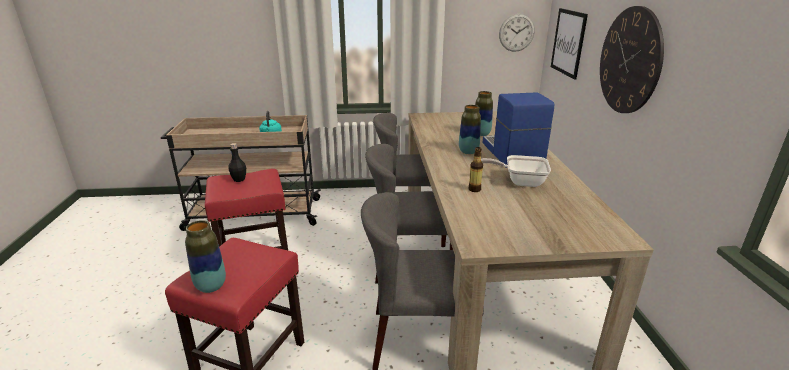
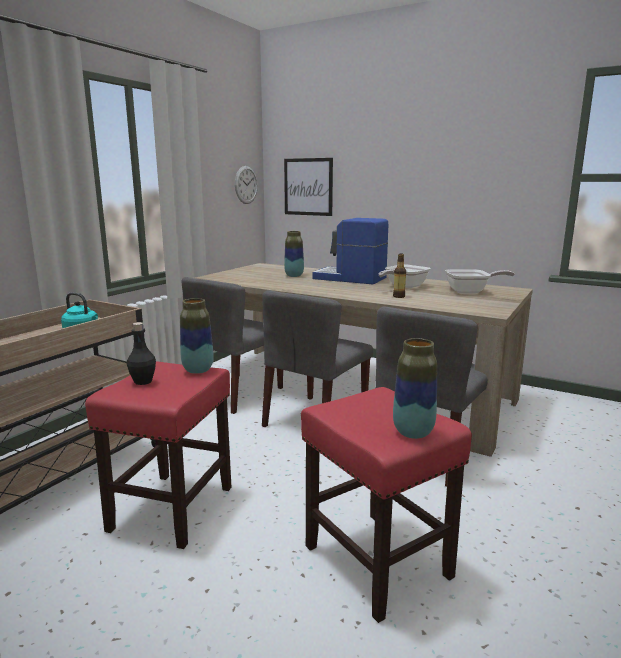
camera: 55 degrees left, 10 degrees down
vase [459,105,481,154] -> vase moved to [180,298,214,374]
wall clock [600,6,664,113] -> none
none -> frying pan [445,269,515,294]

